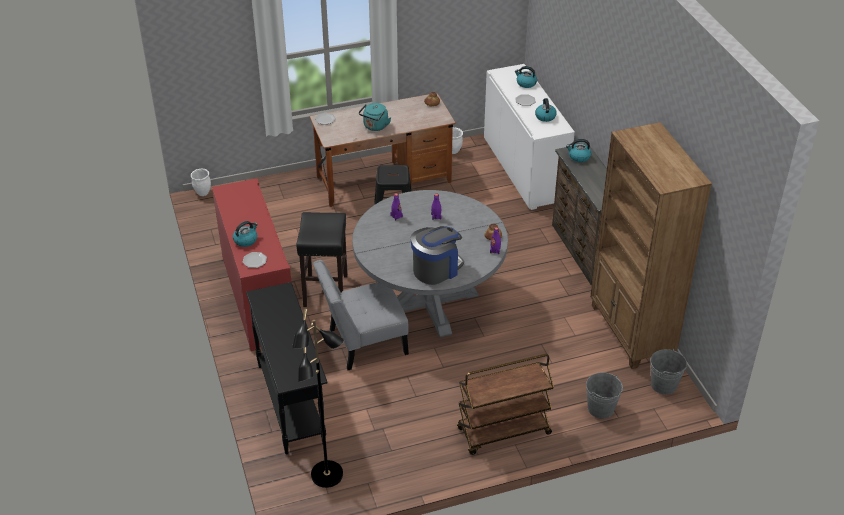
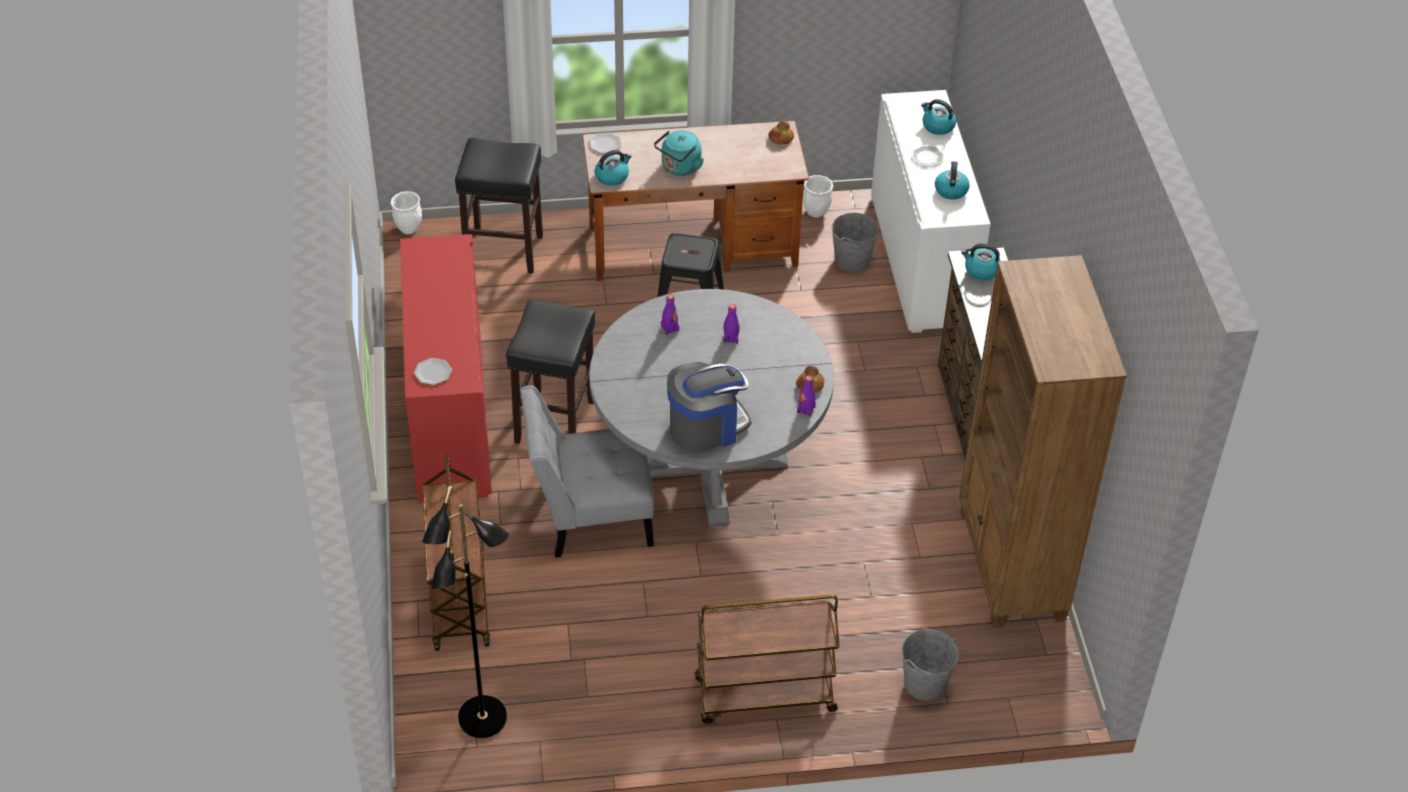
camera: 10 degrees right, 5 degrees up
kettle [233,221,258,247] -> kettle moved to [595,150,631,186]
black console table [246,282,328,454] -> brown cart [423,454,490,651]
grey bucket [650,349,687,395] -> grey bucket moved to [832,213,879,272]
none -> black stool [455,138,543,273]

